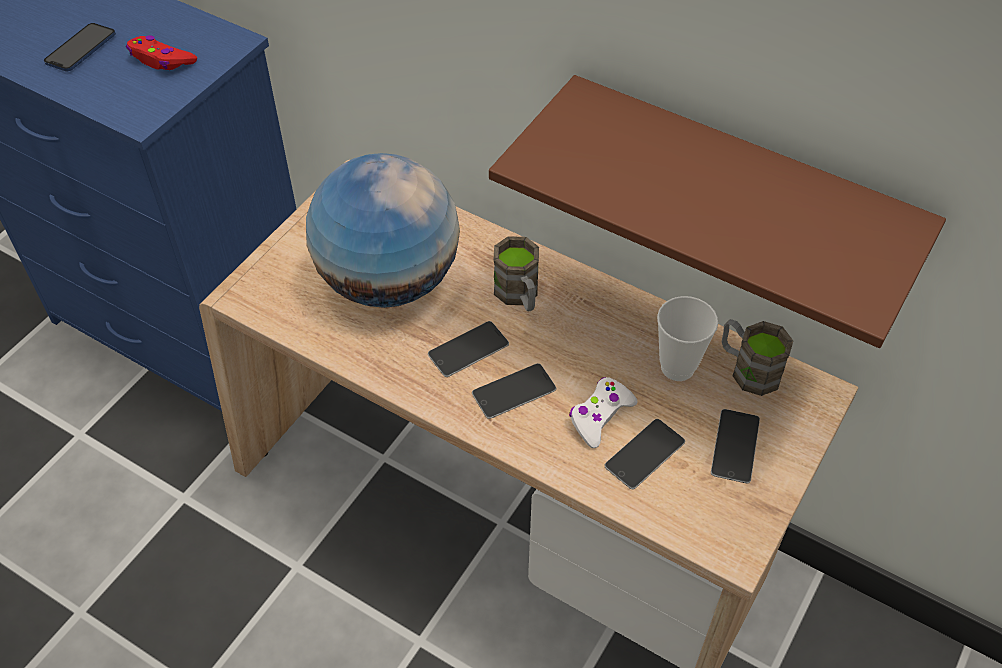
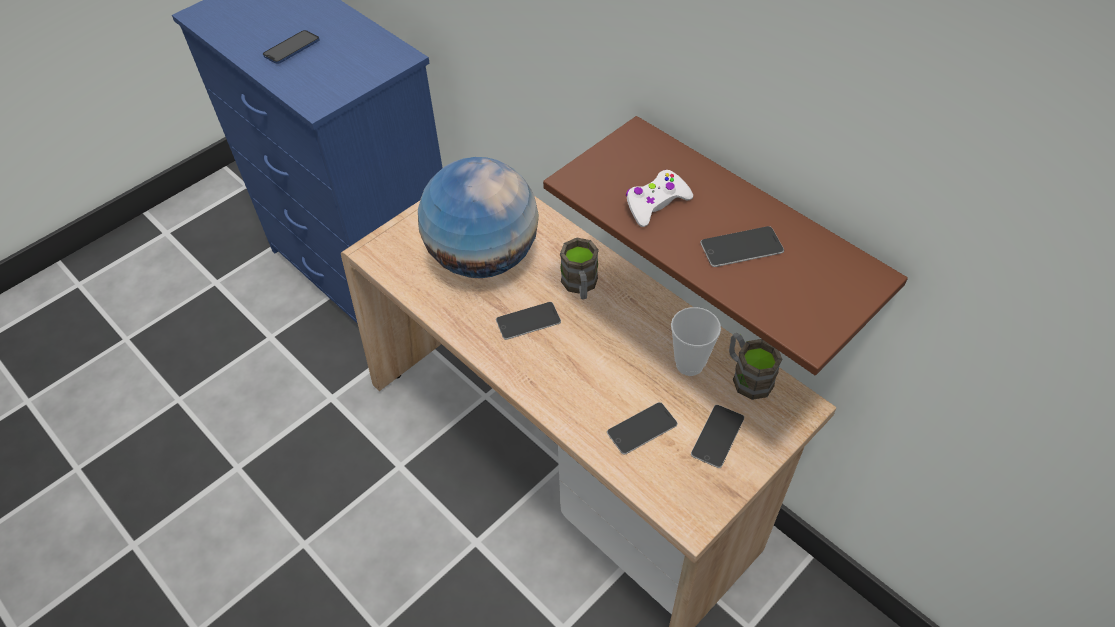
camera: 15 degrees right, 0 degrees up
red game controller [126,35,197,70] -> none
phone [472,363,556,419] -> phone moved to [700,226,784,267]
white game controller [569,377,637,448] -> white game controller moved to [626,170,693,227]

